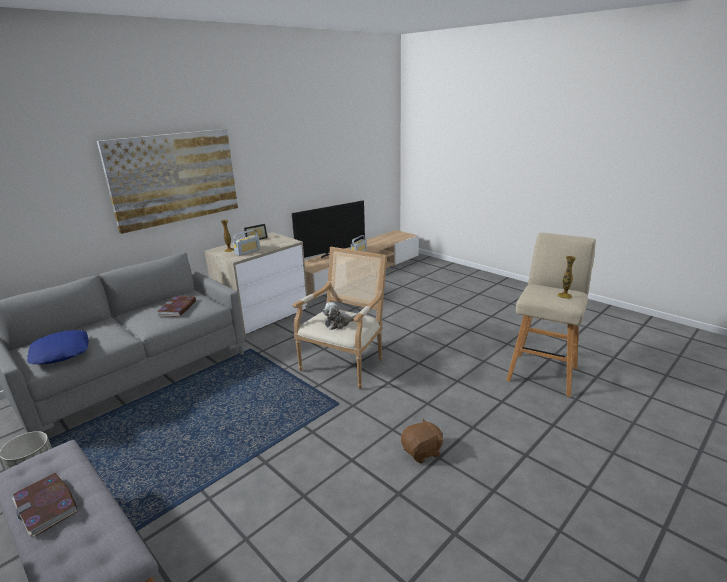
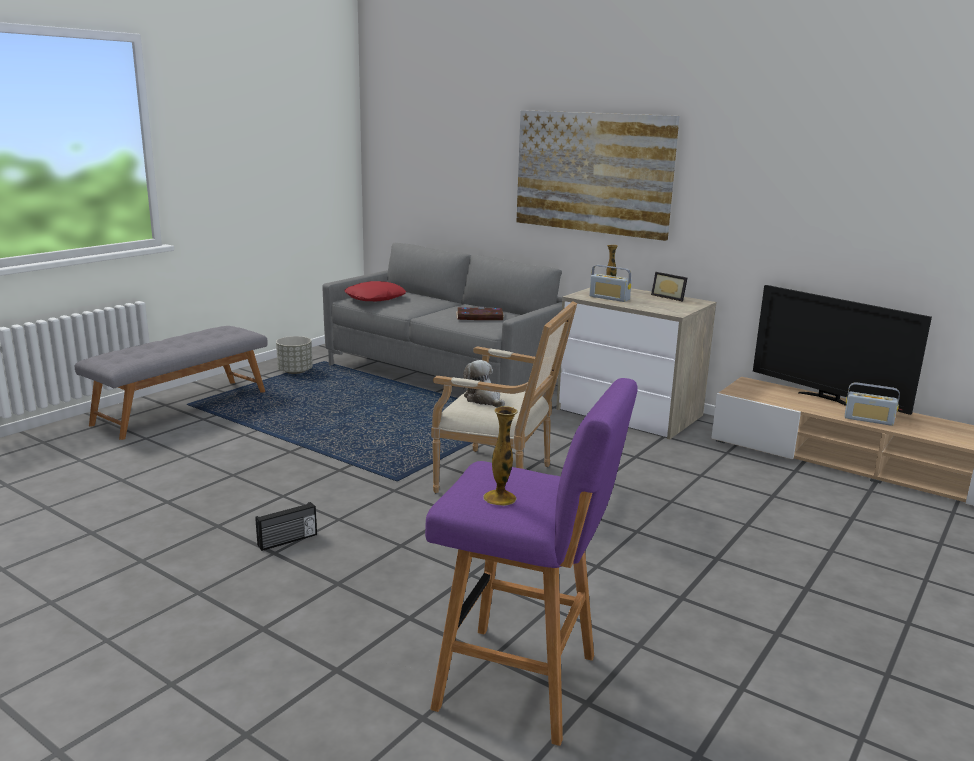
camera: 80 degrees right, 5 degrees down
book [12,473,78,537] -> none
blue pillow [27,330,89,364] -> red pillow [344,281,406,301]
brown plush toy [401,418,443,463] -> radio [255,502,317,551]
beige stool [506,233,596,397] -> purple stool [425,378,638,746]

